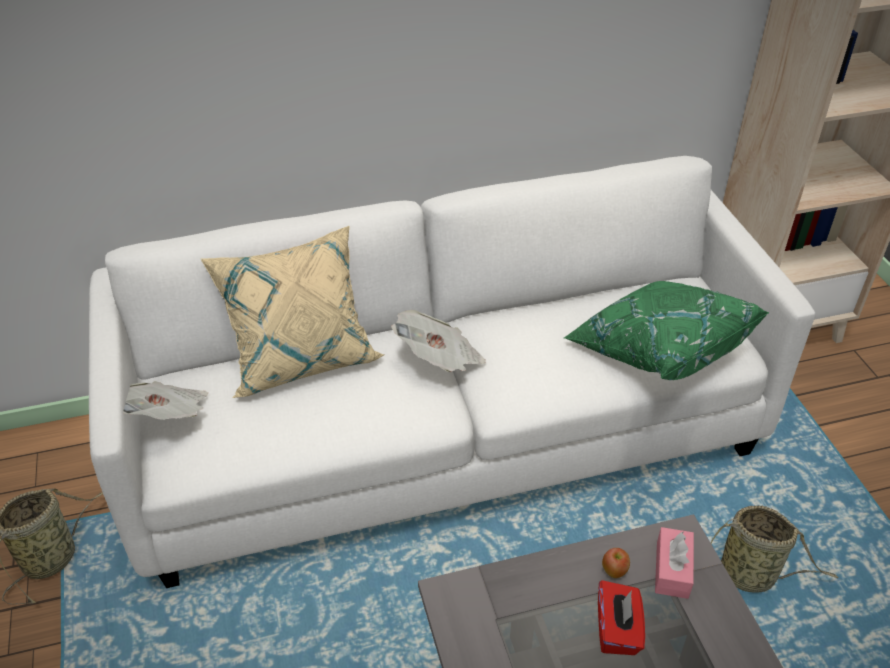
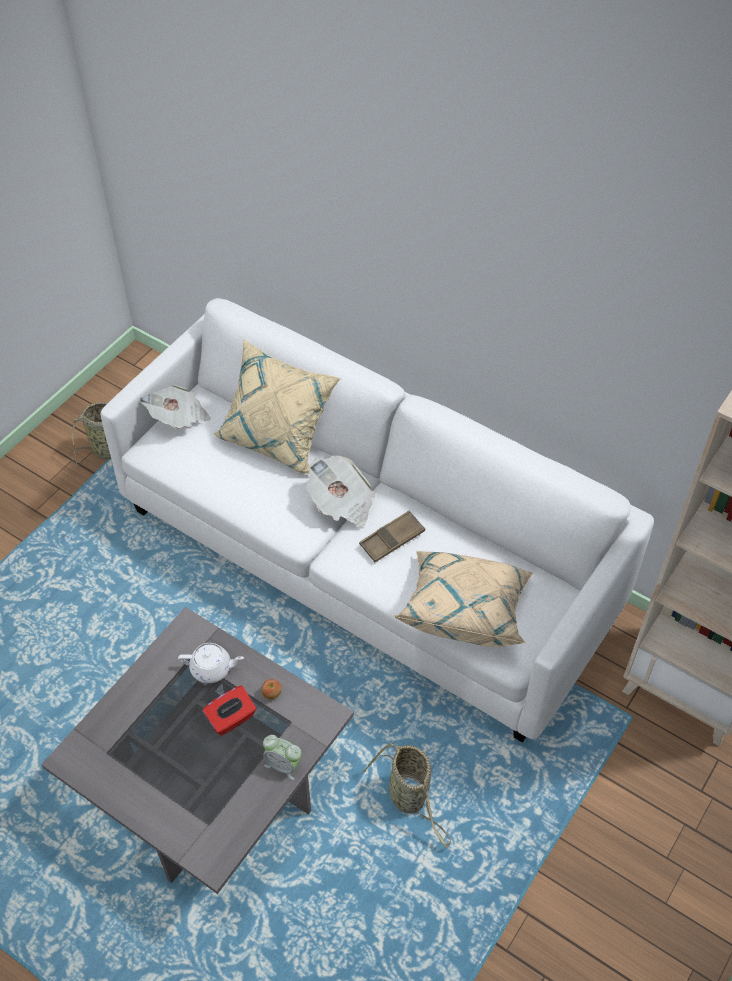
camera: 50 degrees right, 10 degrees up
green pillow [564,281,769,380] -> beige pillow [394,551,533,647]
pink tissue box [655,527,694,599] -> none
none -> white teapot [178,643,244,683]
none -> alarm clock [263,735,301,780]
none -> brown tray [359,510,425,562]

